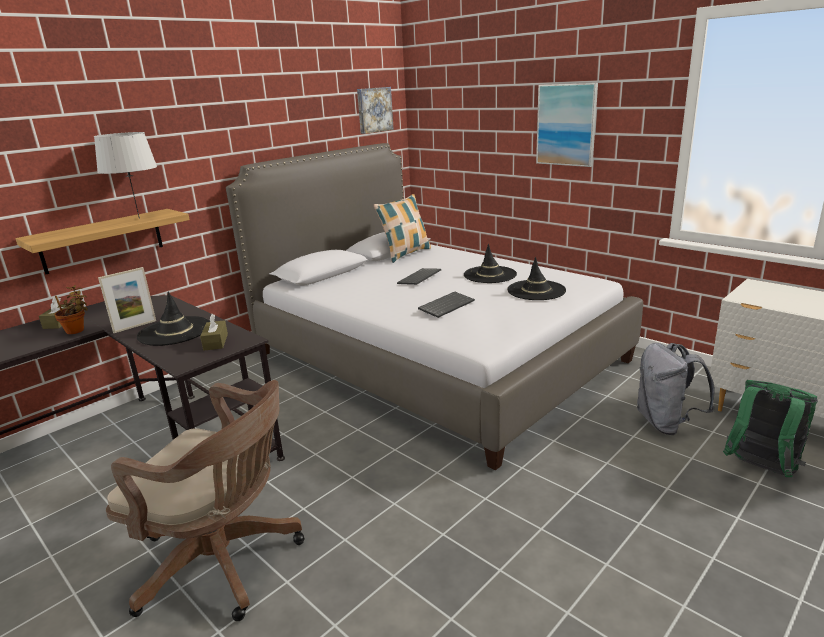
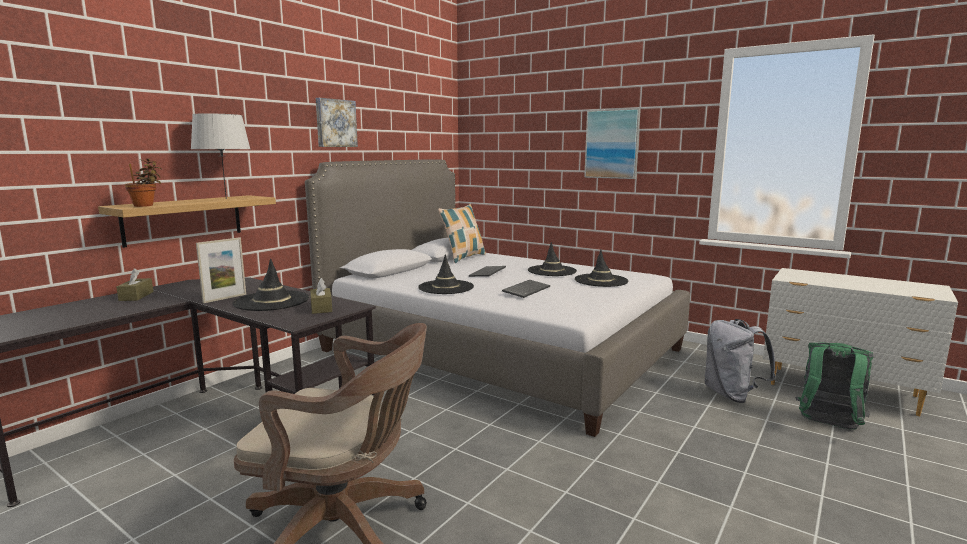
camera: 10 degrees left, 10 degrees down
potted plant [55,285,88,334] -> potted plant moved to [125,159,162,207]
picture [357,87,394,134] -> picture moved to [316,98,358,147]
none -> black hat [418,254,474,294]

